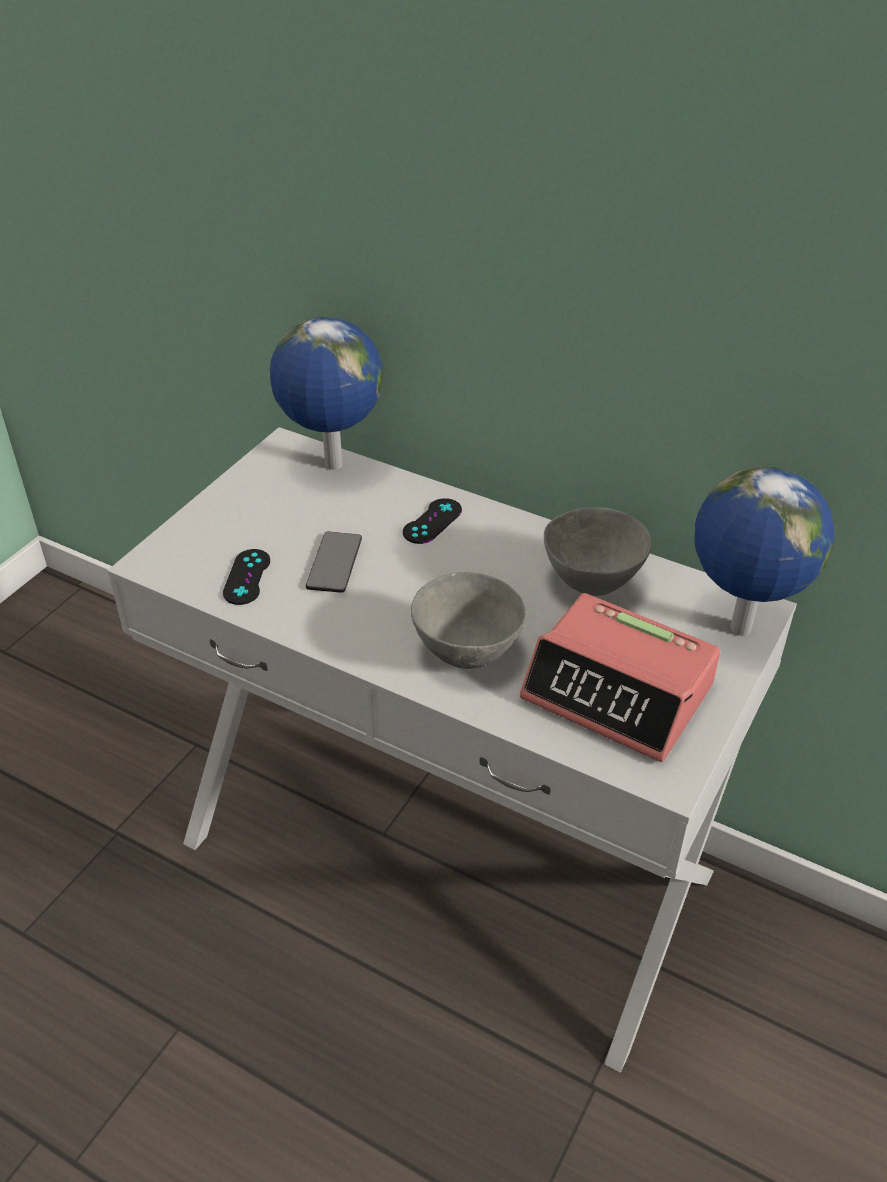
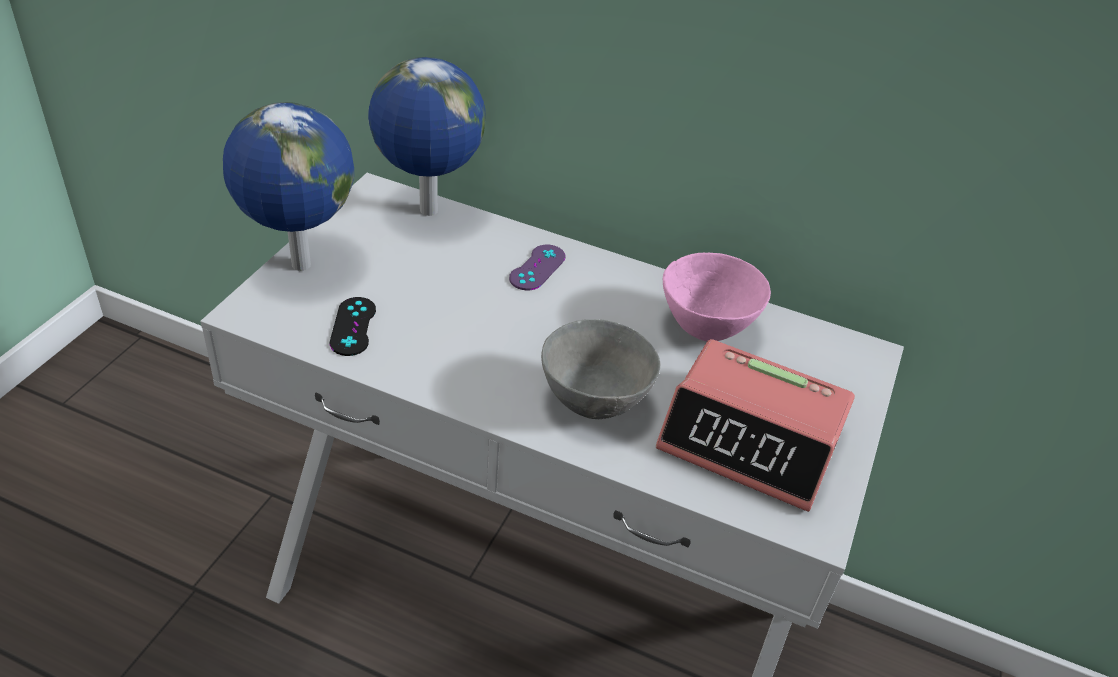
camera: 10 degrees left, 0 degrees up
phone [306,532,362,593] -> none
black game controller [403,498,462,544] -> purple game controller [509,245,566,290]
grey bowl [544,507,652,596] -> pink bowl [663,253,771,341]
globe [695,466,834,636] -> globe moved to [223,102,354,271]

